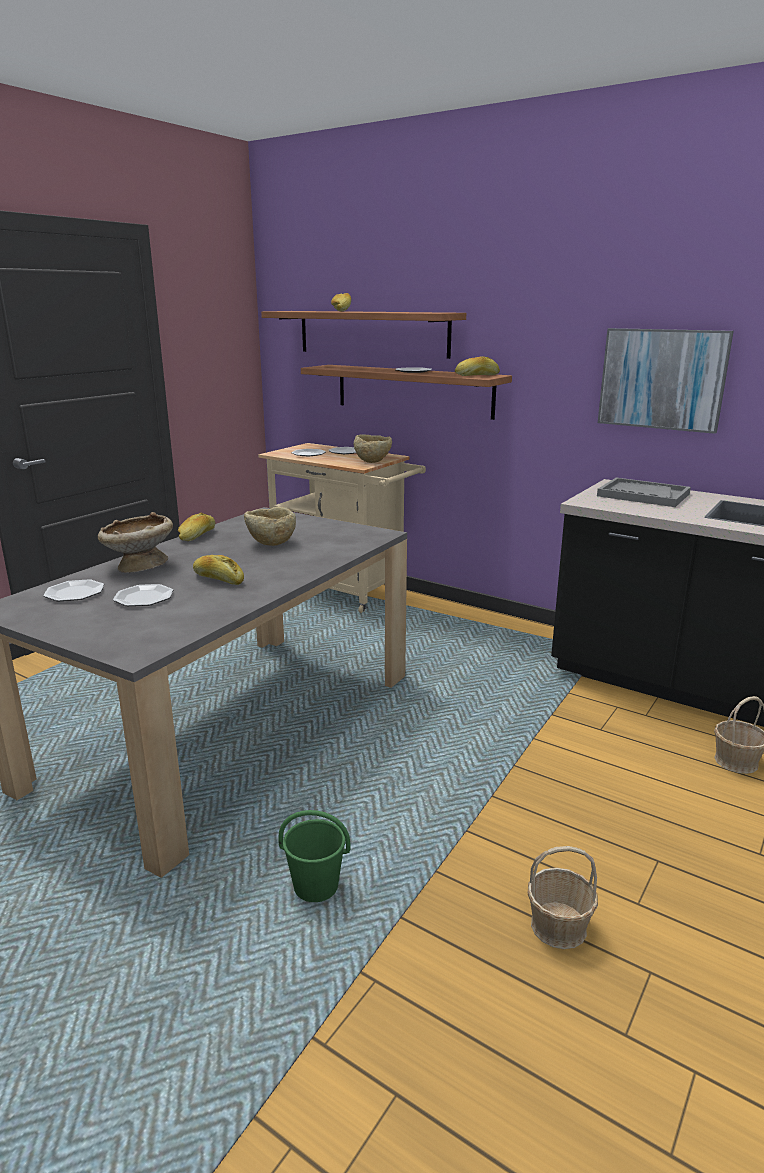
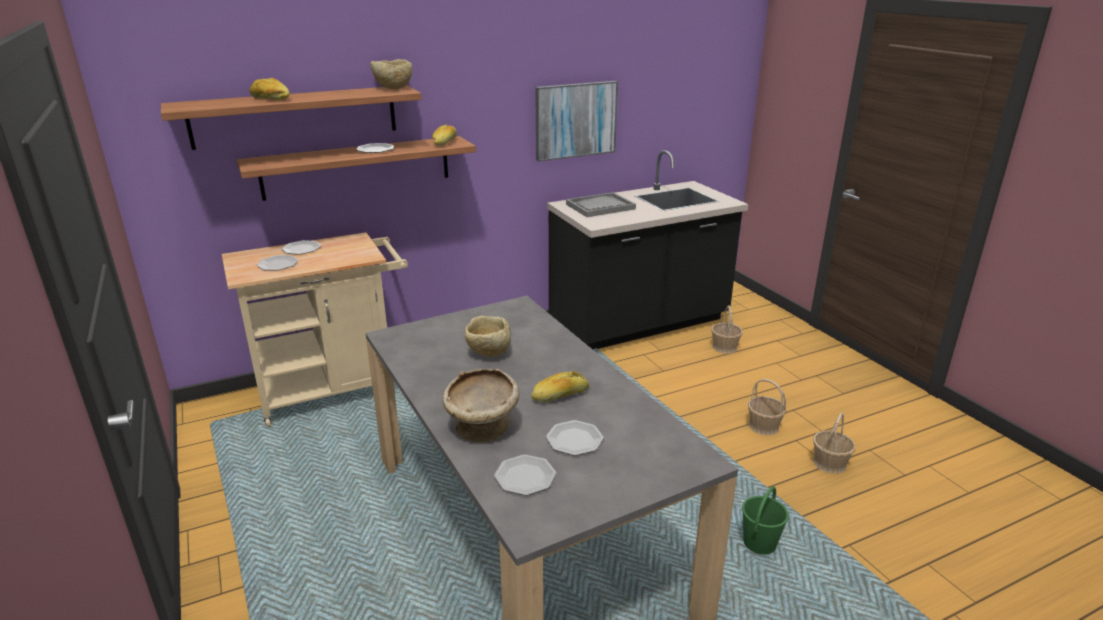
camera: 60 degrees left, 5 degrees up
bread [178,513,215,541] -> none
beige bowl [354,434,392,463] -> beige bowl moved to [370,59,412,89]
none -> basket [748,379,786,435]

